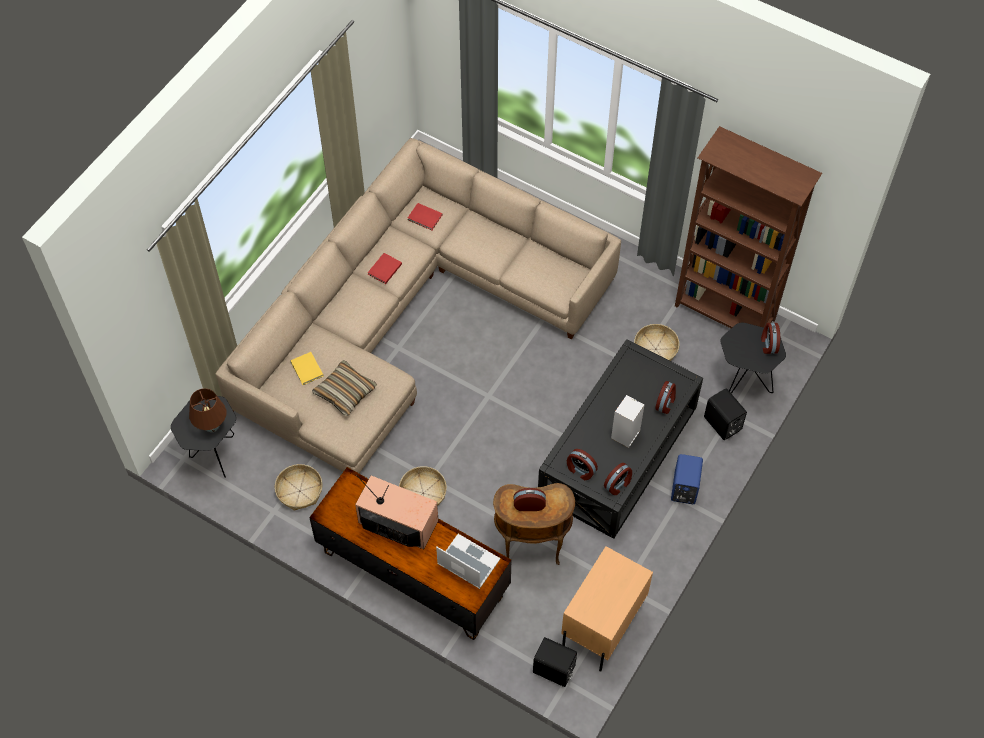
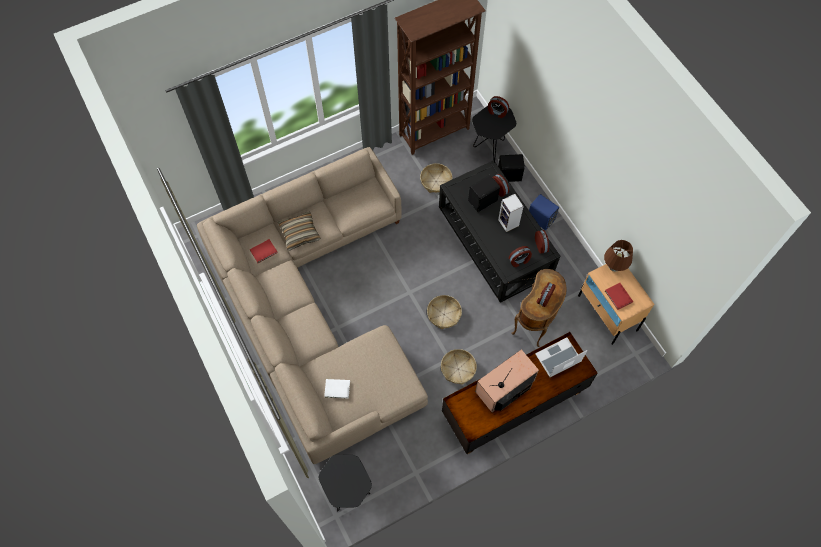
camera: 60 degrees left, 5 degrees up
brown table lamp [189,388,226,432] -> brown table lamp moved to [604,240,633,272]
basket [275,464,322,511] -> basket moved to [427,295,462,329]
yellow book [290,352,324,385] -> white book [324,379,350,399]
pillow [312,360,377,416] -> pillow moved to [278,212,320,251]
red book [368,253,402,284] -> red book moved to [605,283,633,310]
black speaker [533,637,577,687] -> black speaker moved to [468,175,500,212]

